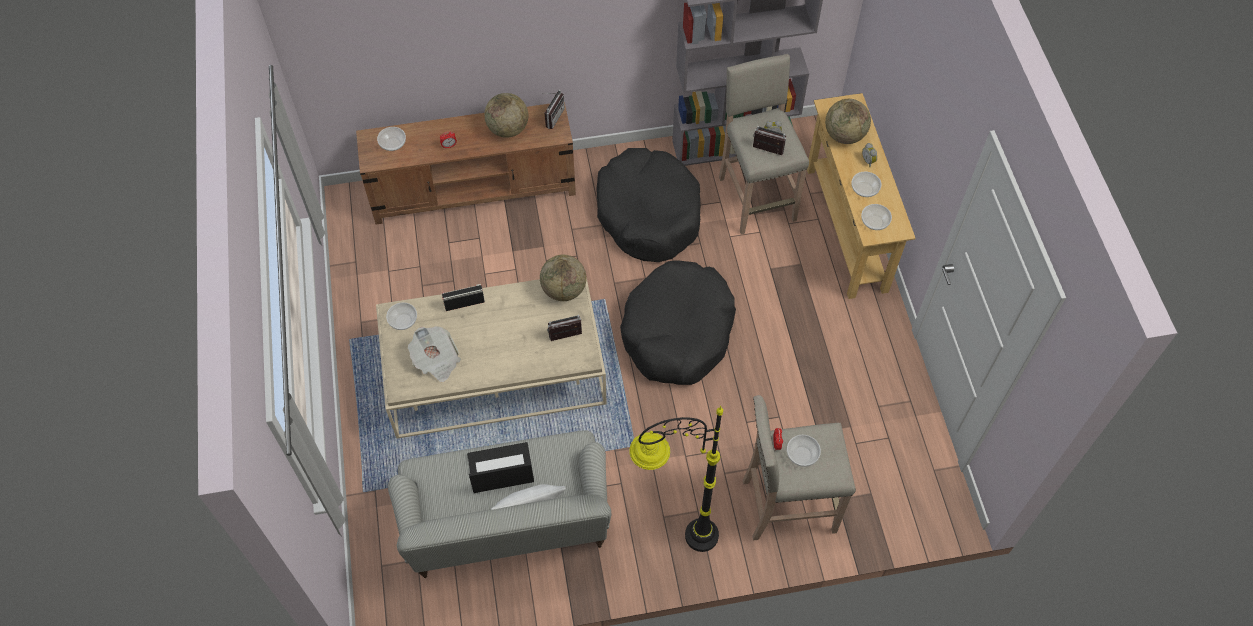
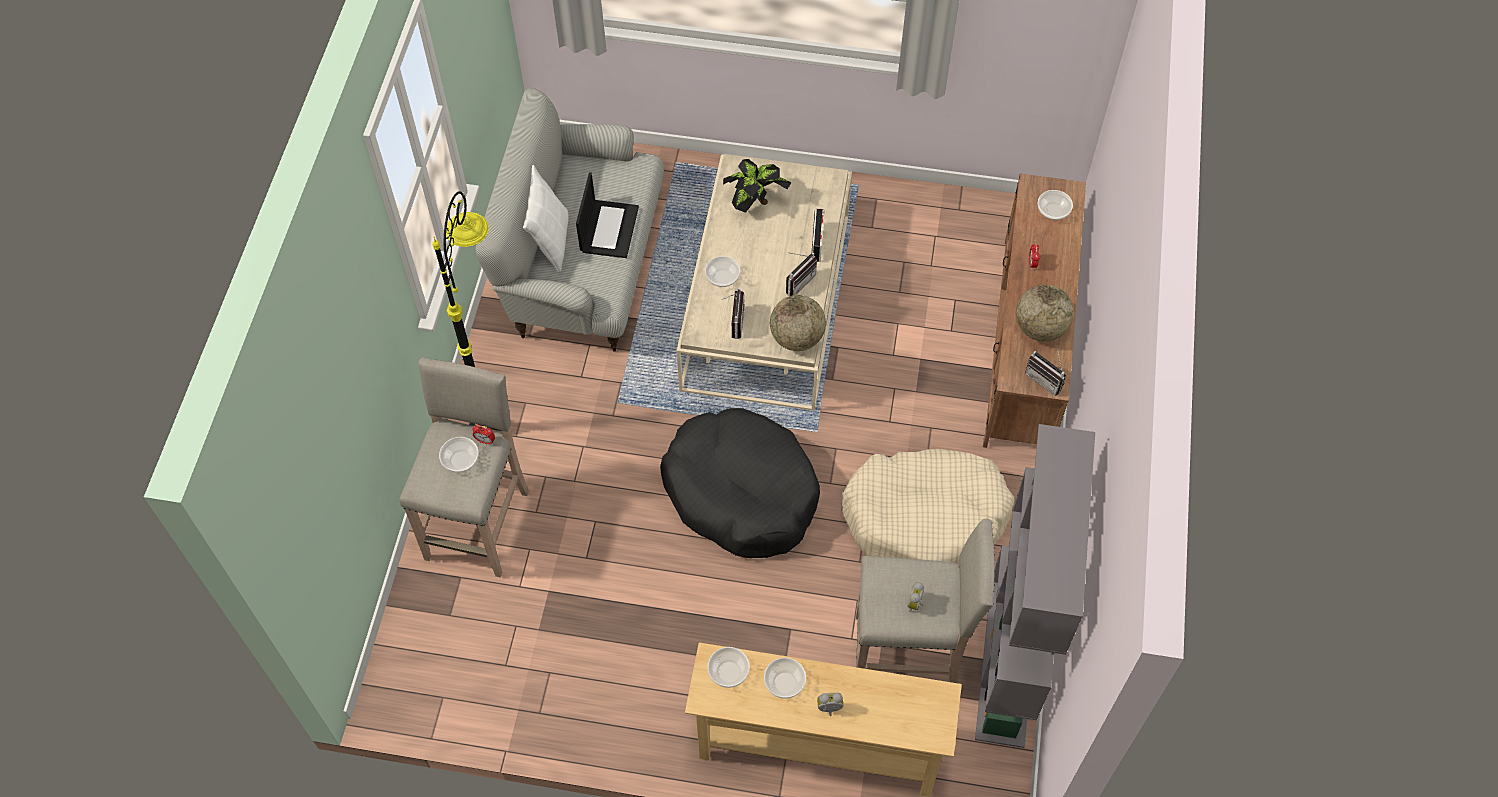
camera: 110 degrees right, 0 degrees up
bowl [386,302,417,330] -> bowl moved to [705,256,740,287]
newspaper [408,326,461,382] -> potted plant [723,159,792,213]
black dog bed [596,148,700,262] -> beige dog bed [841,449,1014,564]
radio [753,126,786,155] -> radio moved to [786,252,817,296]
globe [825,99,871,144] -> none

